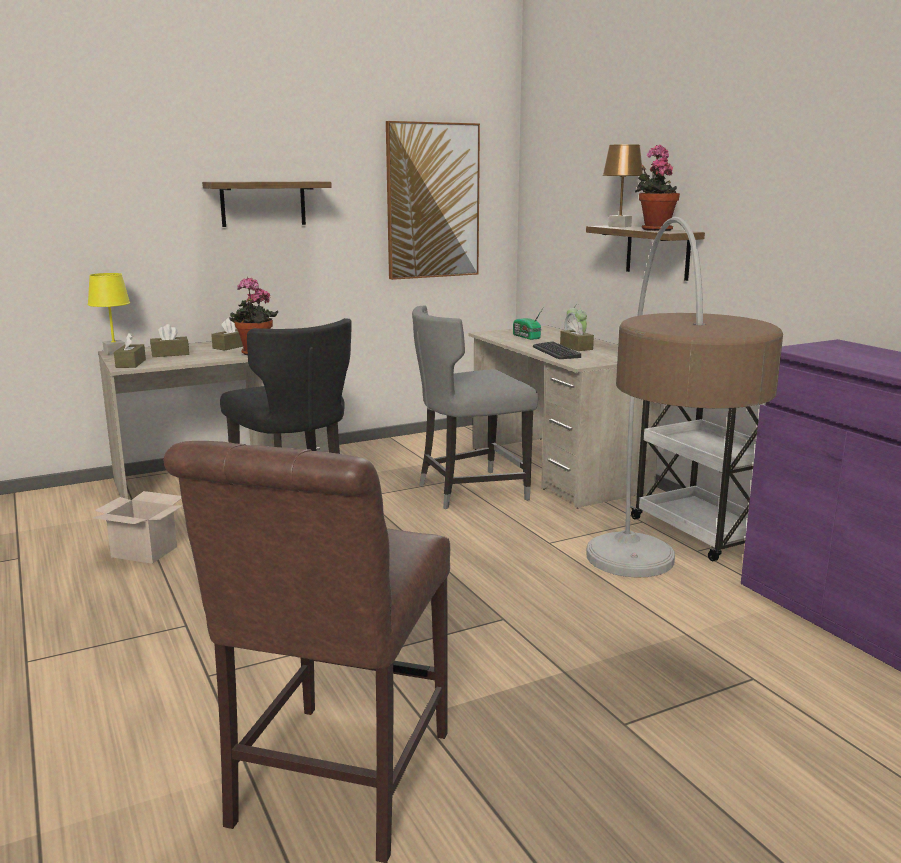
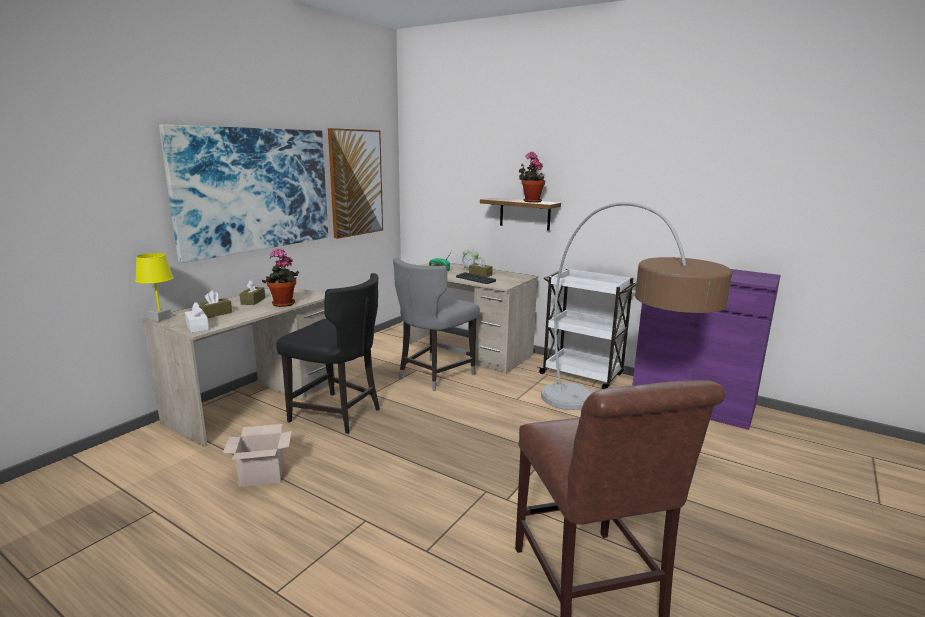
camera: 30 degrees left, 0 degrees up
brown tissue box [114,332,146,368] -> white tissue box [185,302,209,333]
shelf [202,181,332,227] -> picture [159,125,328,263]
brown table lamp [602,144,643,227] -> none

